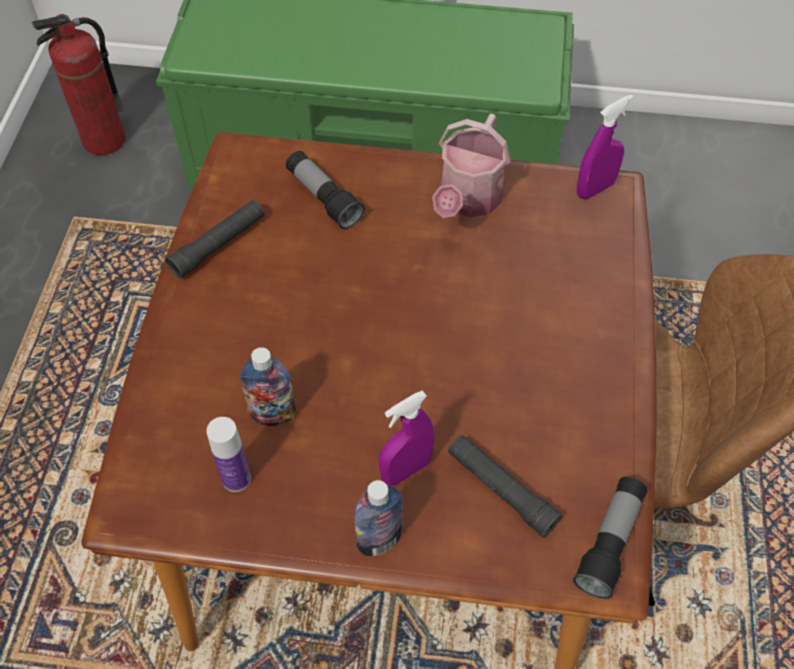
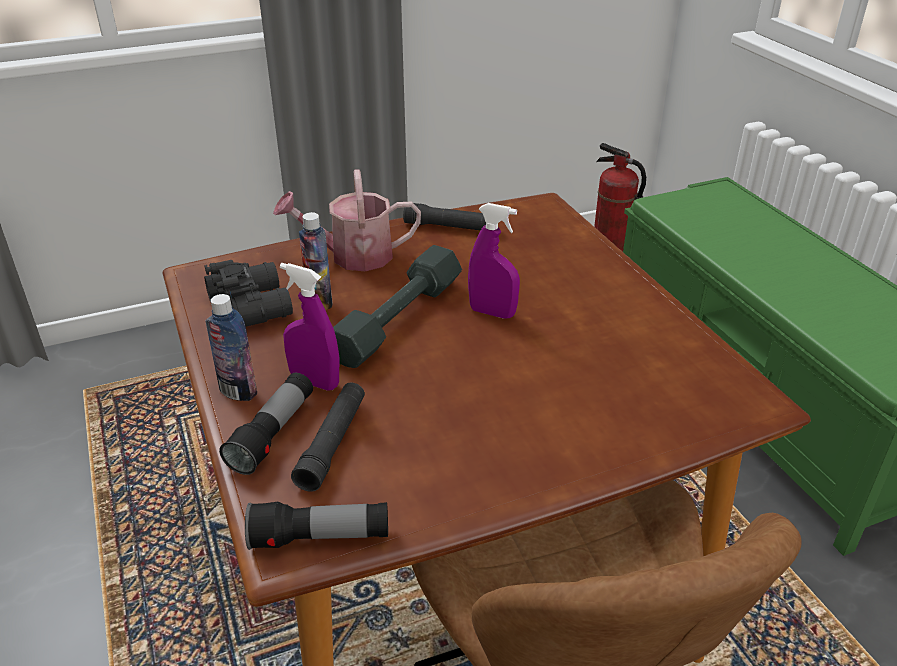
camera: 60 degrees right, 20 degrees down
bottle [206,417,251,492] -> black binoculars [204,260,293,326]
flashlight [286,151,365,230] -> flashlight moved to [219,373,313,475]
watering can [432,113,511,218] -> watering can moved to [273,169,421,271]
purple spray bottle [577,94,633,199] -> purple spray bottle moved to [468,203,520,318]
none -> grey dumbbell [333,245,462,368]

